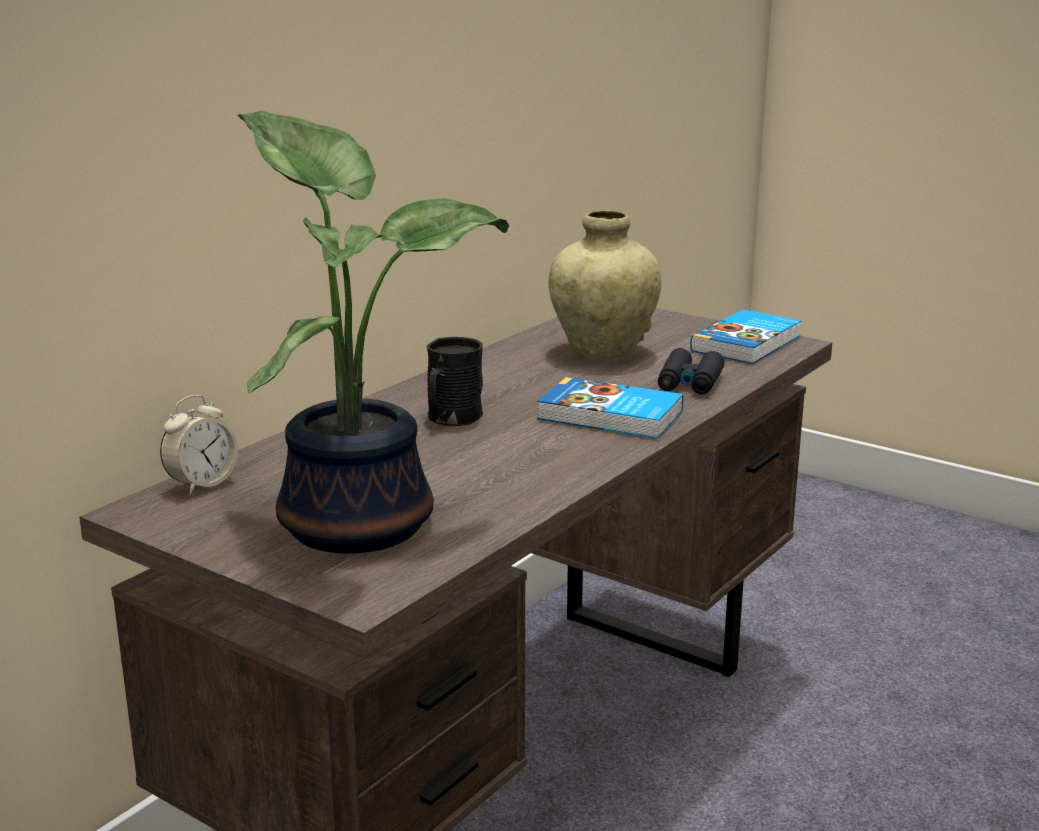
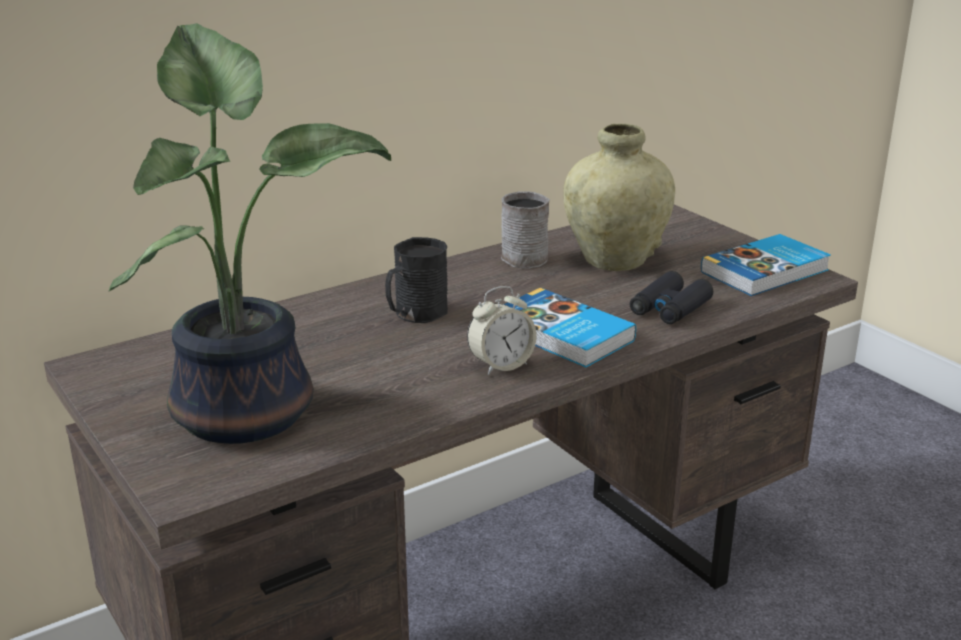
camera: 20 degrees right, 5 degrees up
alarm clock [160,395,238,494] -> alarm clock moved to [467,286,537,375]
none -> grey mug [501,191,550,269]

